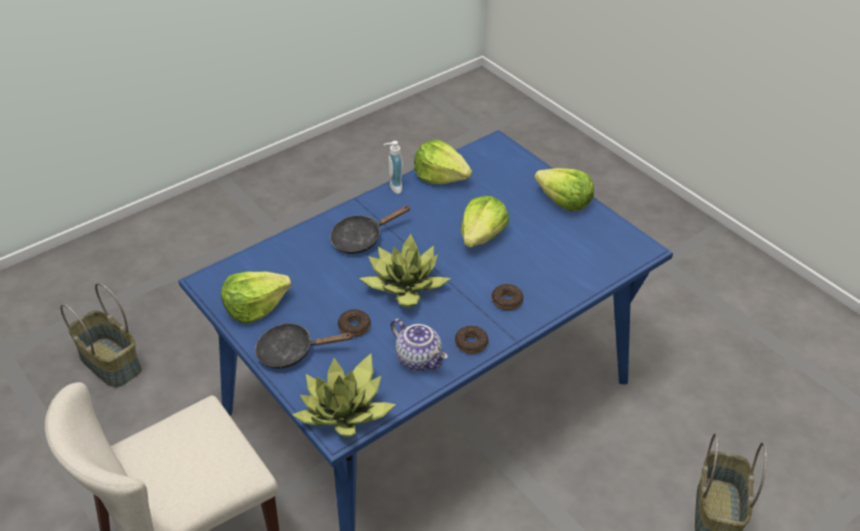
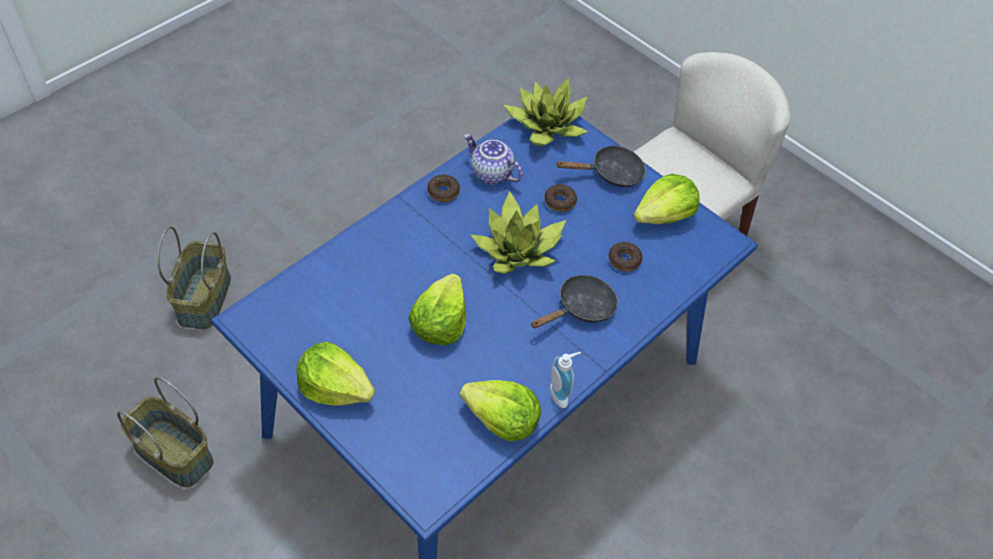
camera: 170 degrees right, 10 degrees up
basket [60,283,142,388] -> basket moved to [117,377,213,487]
donut [491,284,524,310] -> donut moved to [609,242,643,271]

